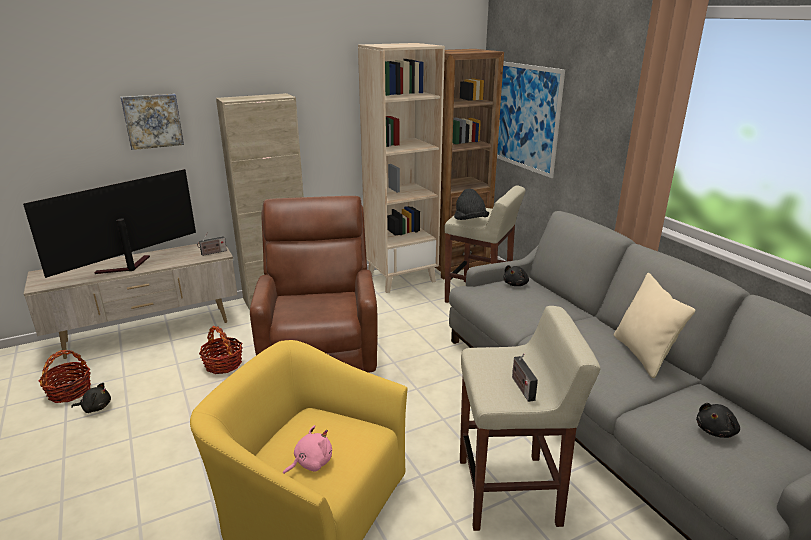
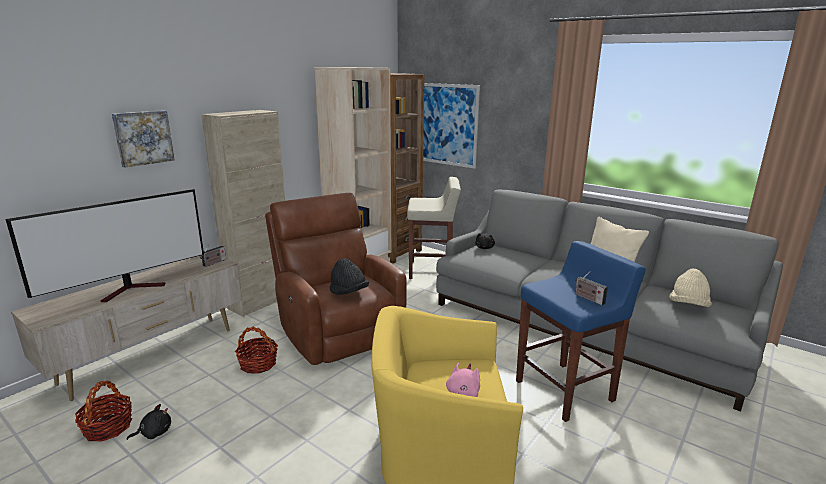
camera: 25 degrees left, 5 degrees down
television [23,169,196,278] -> television turned 150 degrees counterclockwise [6,189,204,302]
black hat [454,188,489,220] -> black hat moved to [330,258,369,295]
beige stool [460,306,600,531] -> blue stool [516,241,646,422]
black plush toy [696,403,740,438] -> beige hat [669,269,712,307]

